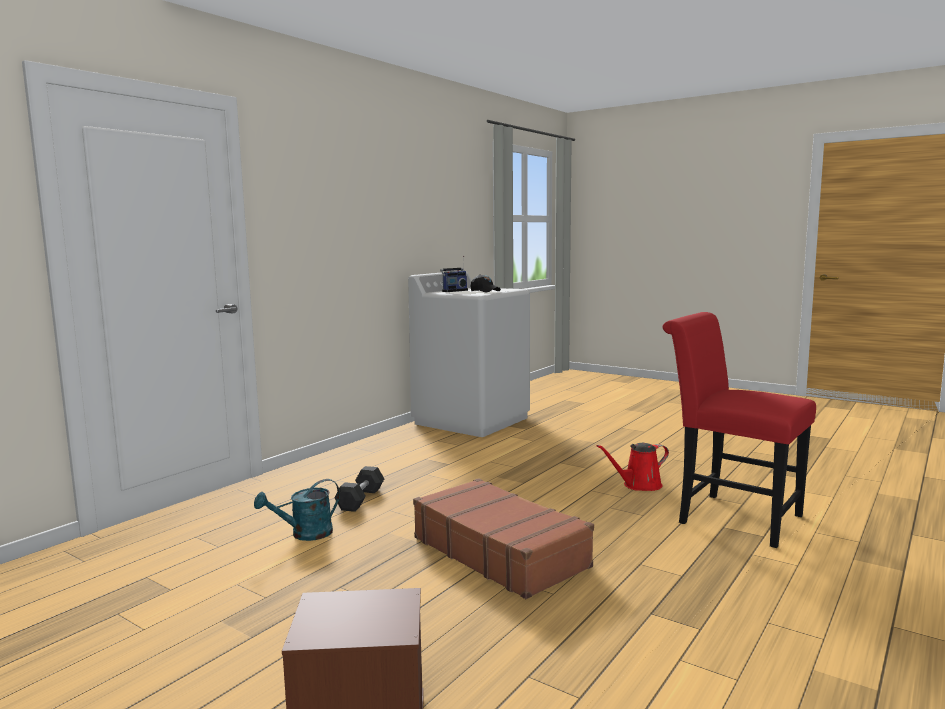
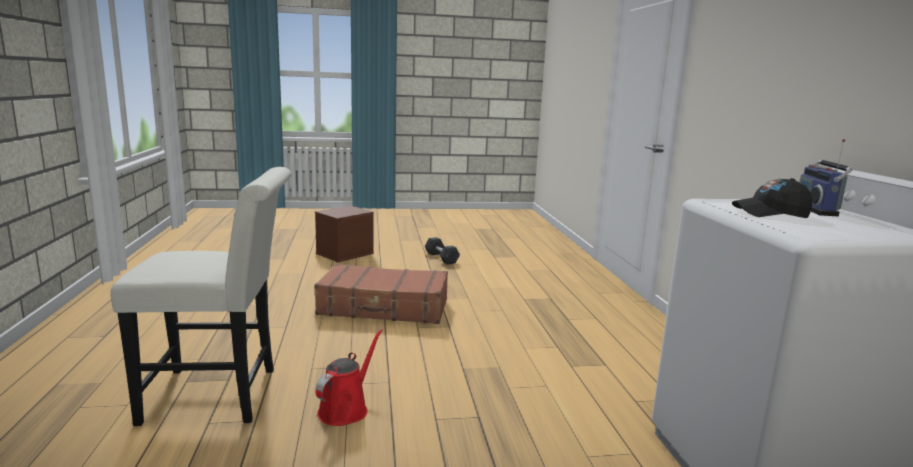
camera: 135 degrees right, 5 degrees up
turquoise watering can [254,479,340,541] -> none
grey dumbbell [334,466,384,512] -> grey dumbbell moved to [425,237,460,265]
red chair [662,312,816,548] -> white chair [110,167,292,426]

